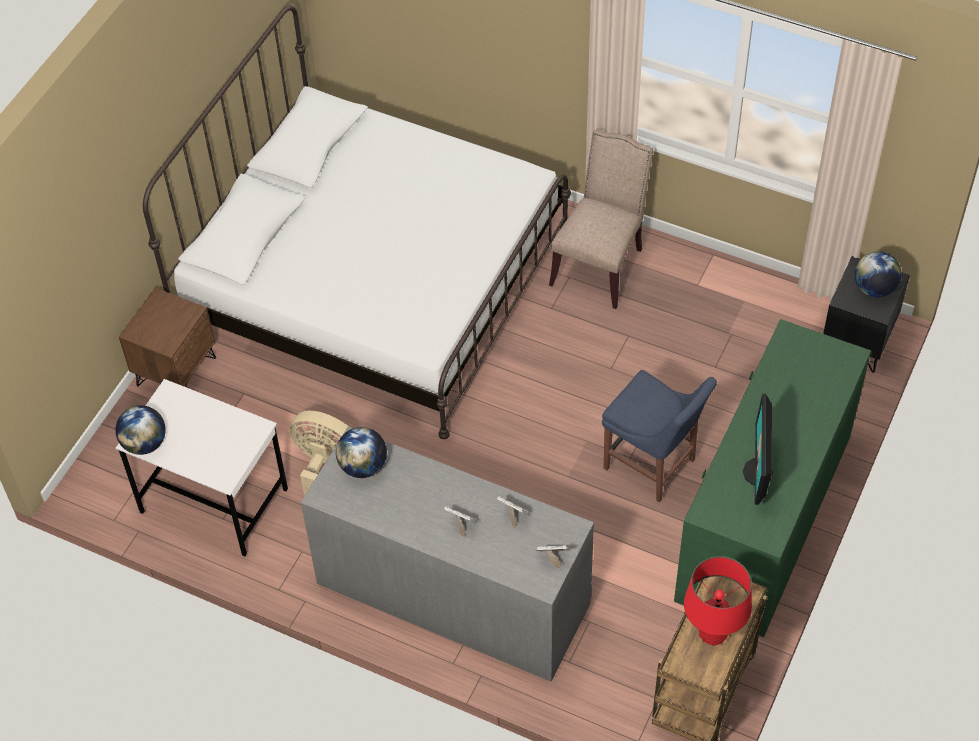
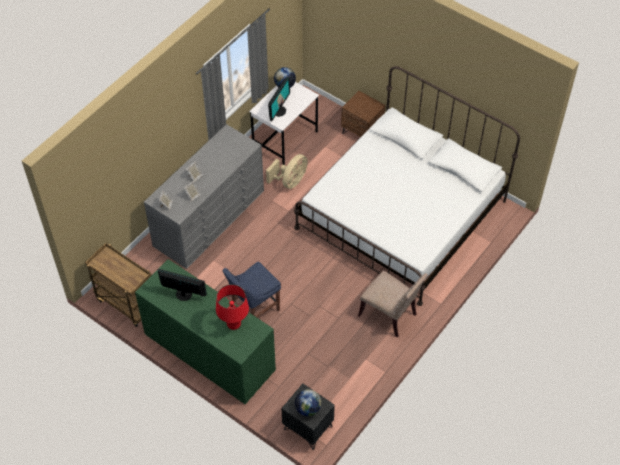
camera: 100 degrees right, 0 degrees up
globe [336,427,387,478] -> none
red table lamp [684,556,752,645] -> red table lamp moved to [216,284,249,330]
none -> monitor [268,77,290,122]

